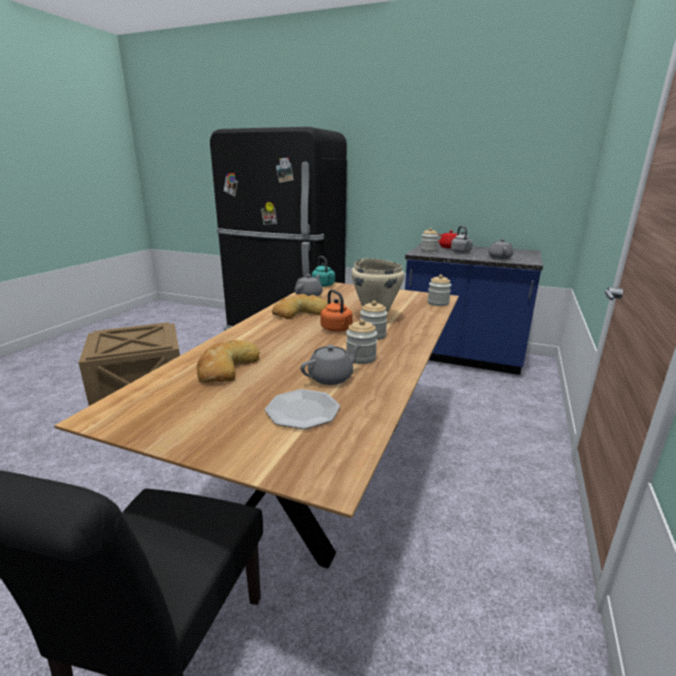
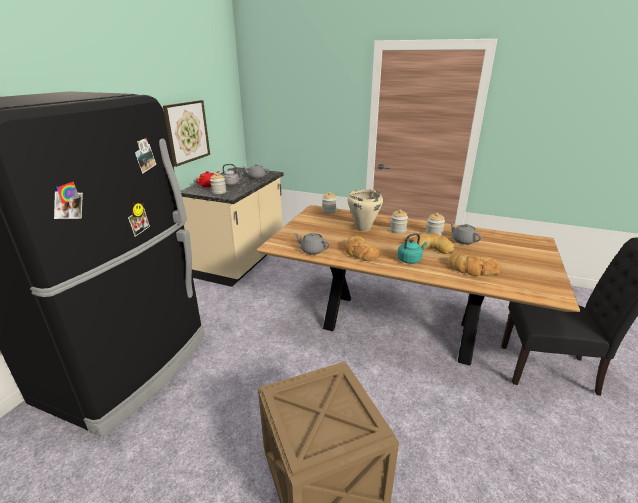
camera: 90 degrees left, 5 degrees up
plate [265,389,340,429] -> none
turquoise kettle [312,256,335,287] -> turquoise kettle moved to [397,233,427,264]
orange kettle [320,290,353,332] -> none
blue counter [405,243,543,375] -> beige counter [181,167,284,287]
none -> picture [163,100,210,167]
none -> bread [410,233,454,254]

